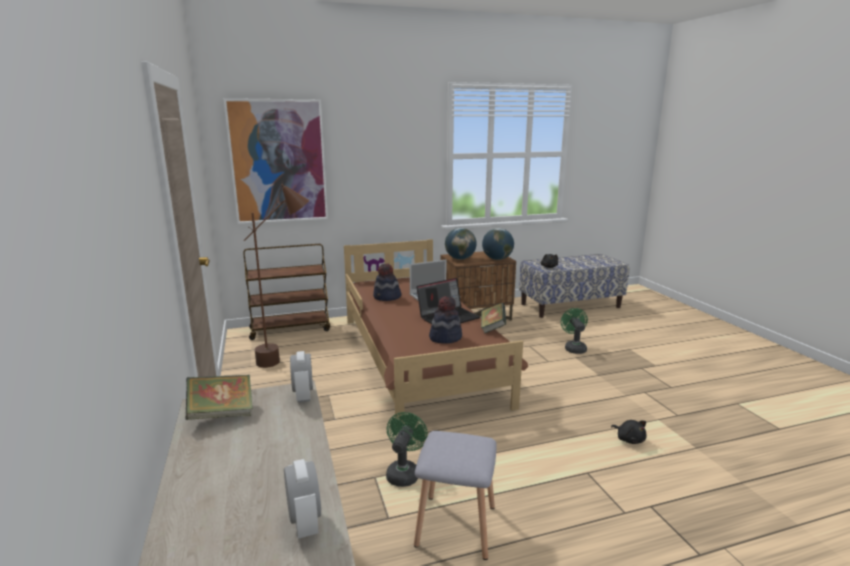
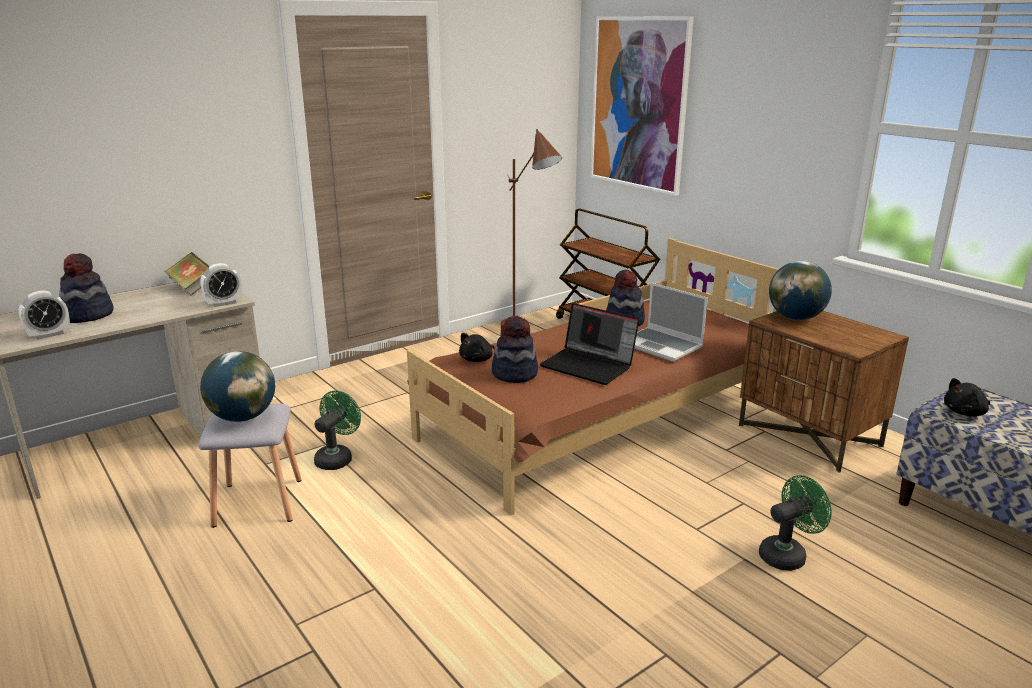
camera: 70 degrees right, 5 degrees up
green fan [386,412,428,487] -> green fan turned 60 degrees counterclockwise [314,390,361,470]
book [481,303,506,334] -> none
globe [482,228,514,260] -> globe moved to [200,351,275,422]
black plush toy [611,420,647,444] -> black plush toy moved to [459,333,495,362]
none -> hat [59,253,114,323]

